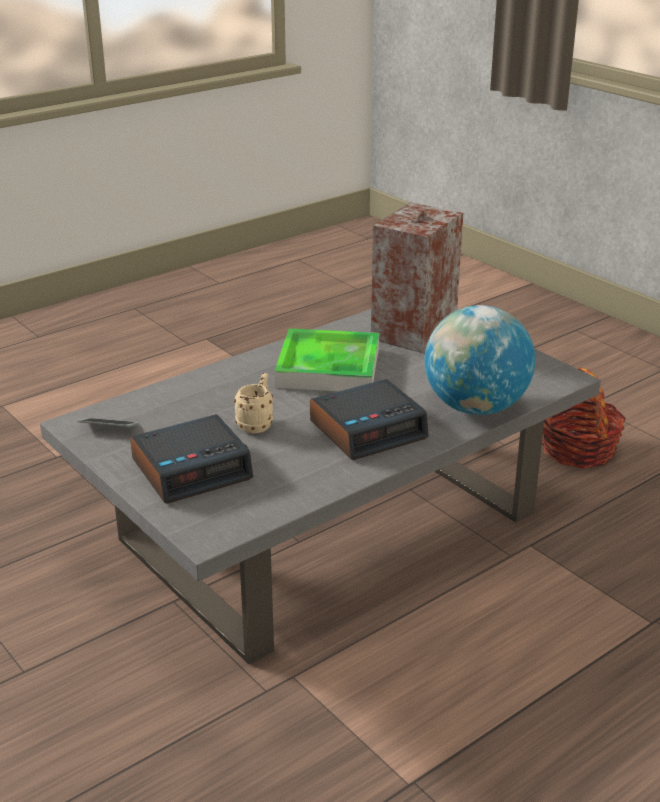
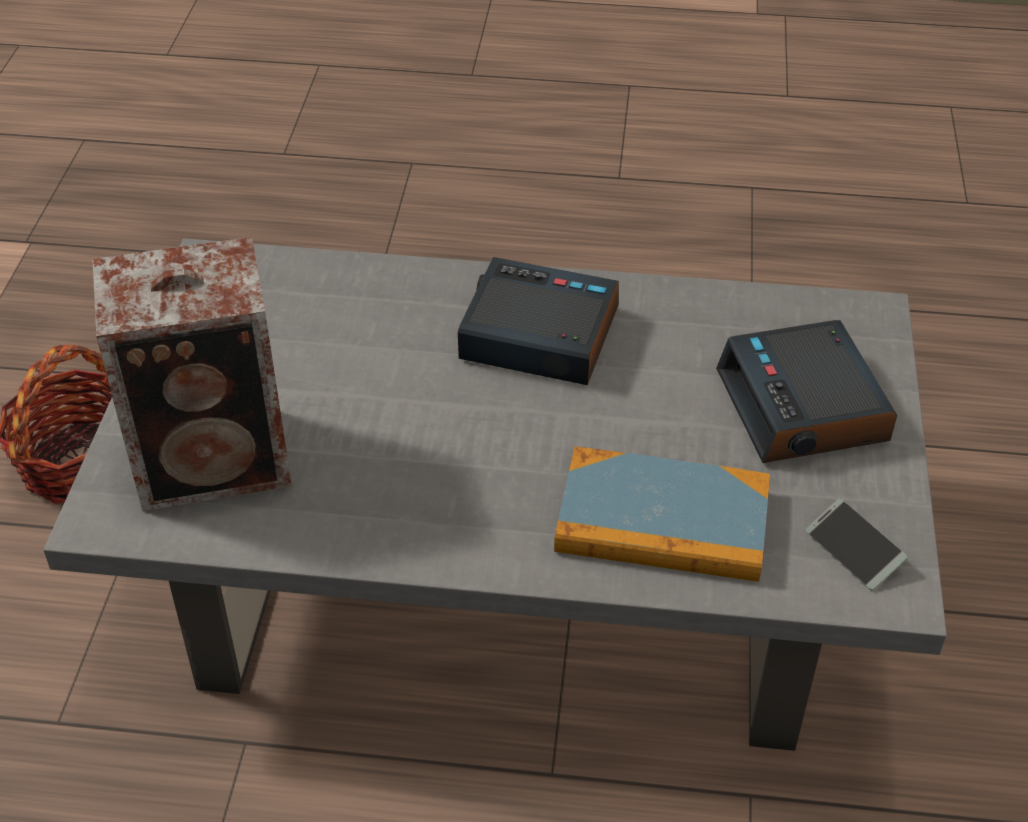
camera: 135 degrees left, 15 degrees up
alarm clock [130,414,253,504] -> alarm clock turned 120 degrees counterclockwise [716,320,897,463]
beige mug [234,373,273,434] -> none
tray [275,328,379,391] -> none
globe [425,305,535,415] -> none
none -> book [554,446,770,582]

